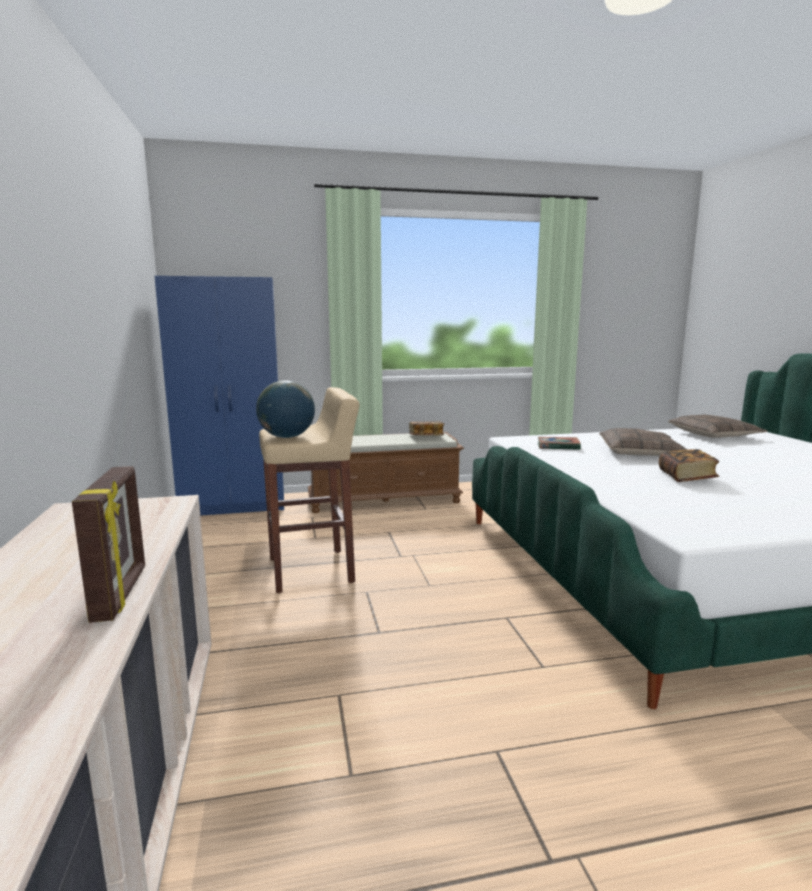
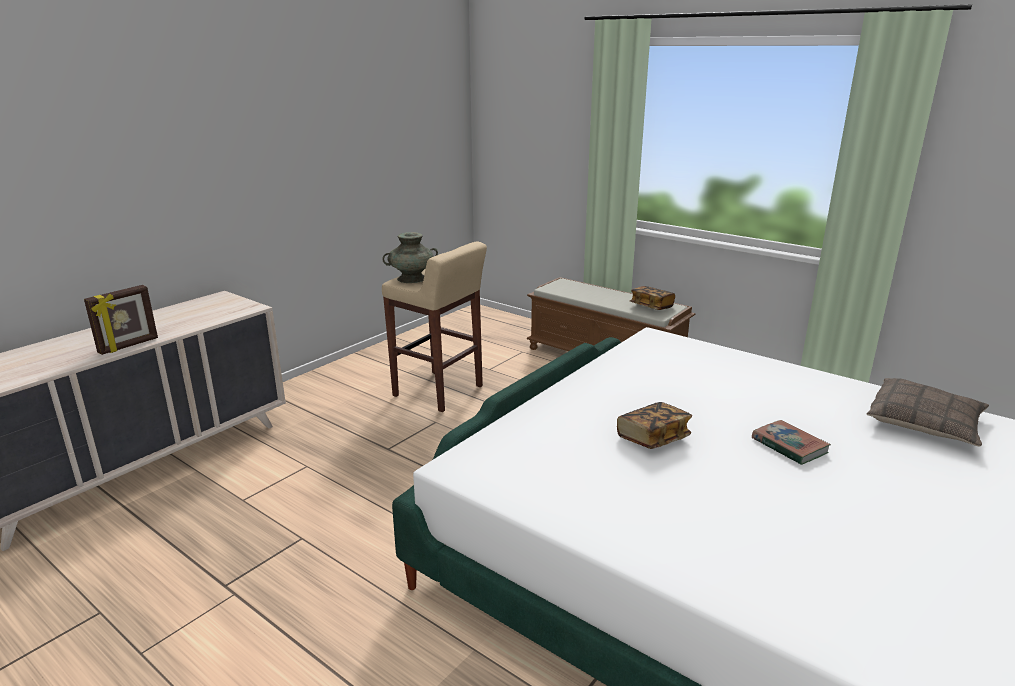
camera: 50 degrees right, 10 degrees up
blue wardrobe [155,276,284,516] -> none
globe [256,380,315,438] -> turquoise vase [382,232,438,283]
book [537,437,581,450] -> book moved to [752,420,831,465]
pillow [600,428,687,456] -> none

